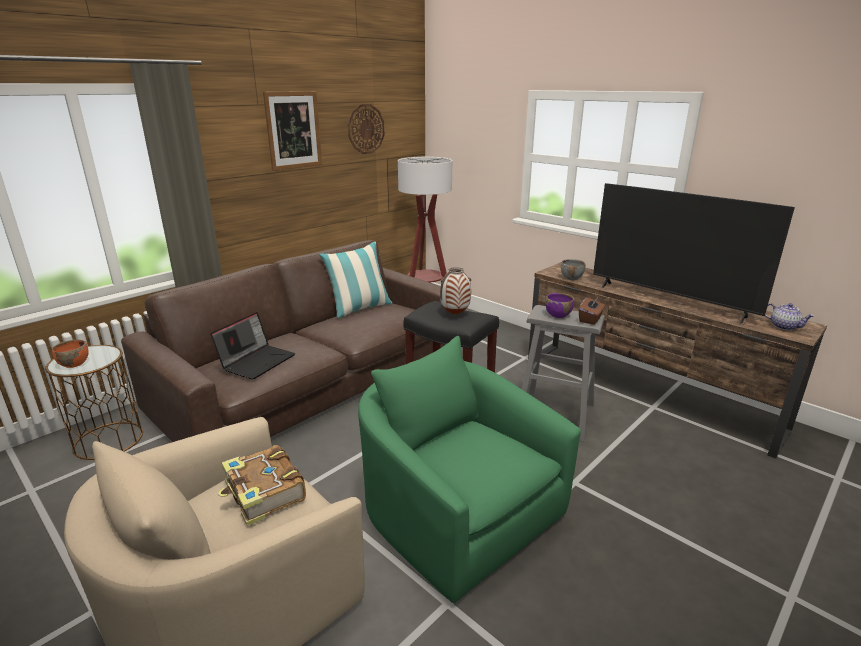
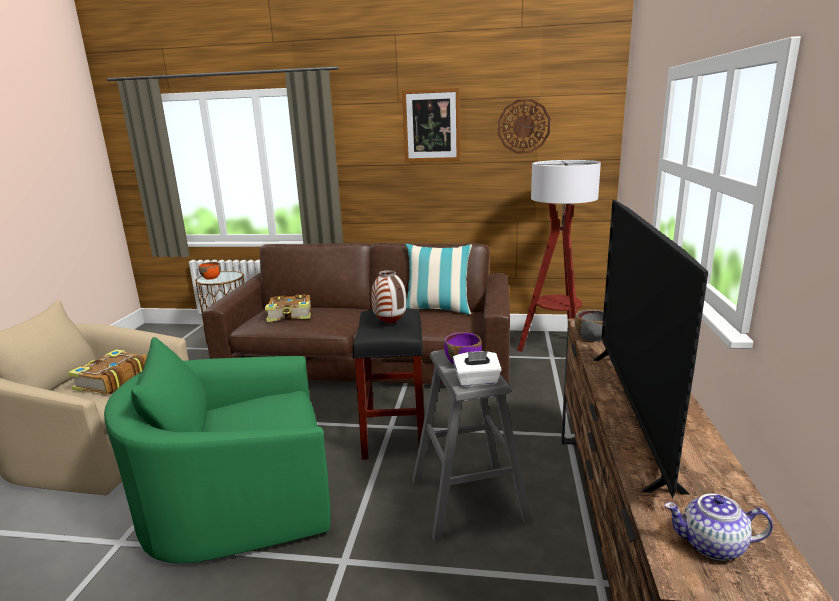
camera: 55 degrees right, 5 degrees down
laptop [210,312,295,380] -> book [265,294,311,322]
green armchair [358,336,581,603] -> green armchair turned 120 degrees counterclockwise [104,337,331,563]
brown tissue box [579,296,605,325] -> white tissue box [453,351,502,387]
teapot [765,303,814,330] -> teapot turned 90 degrees clockwise [664,494,773,561]

